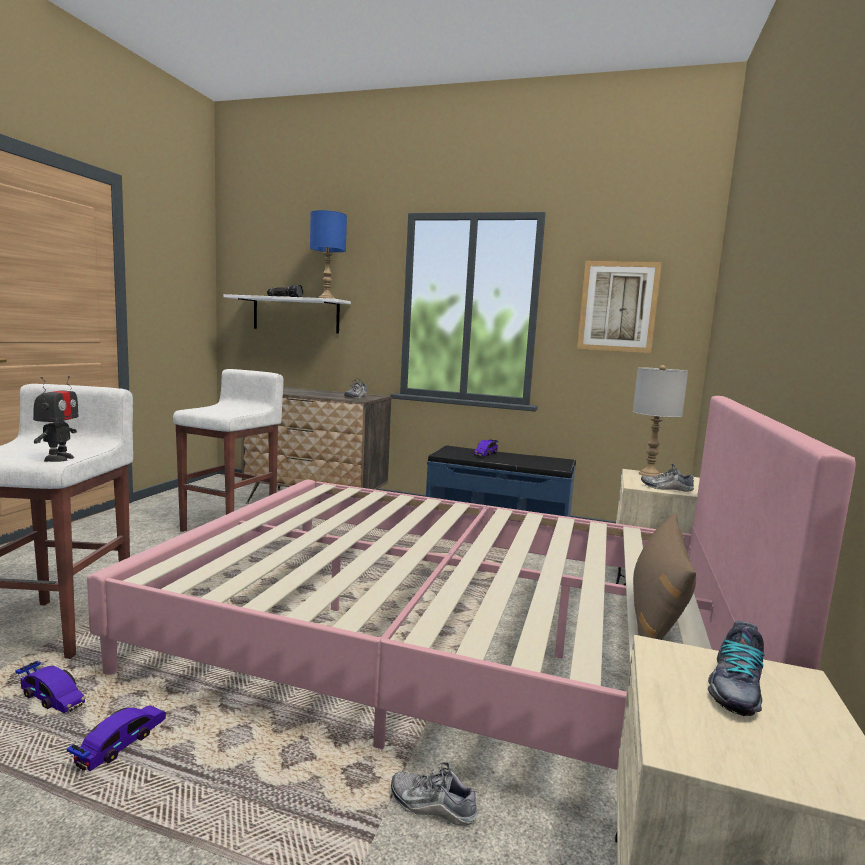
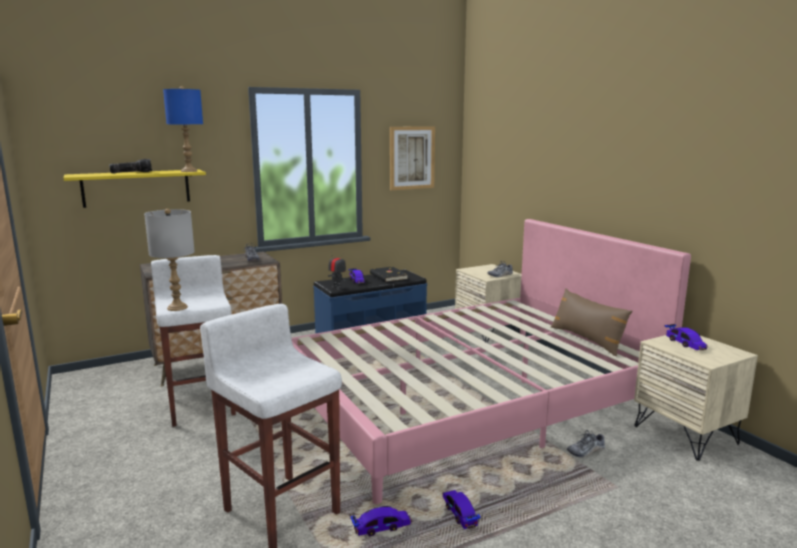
camera: 45 degrees left, 5 degrees up
toy robot [33,376,78,462] -> toy robot moved to [328,254,346,290]
white shelf [223,294,351,334] -> yellow shelf [64,169,206,208]
grey table lamp [633,365,688,477] -> grey table lamp moved to [144,209,195,311]
shoe [708,621,765,716] -> toy car [664,324,708,350]
none -> black book [370,267,408,282]

